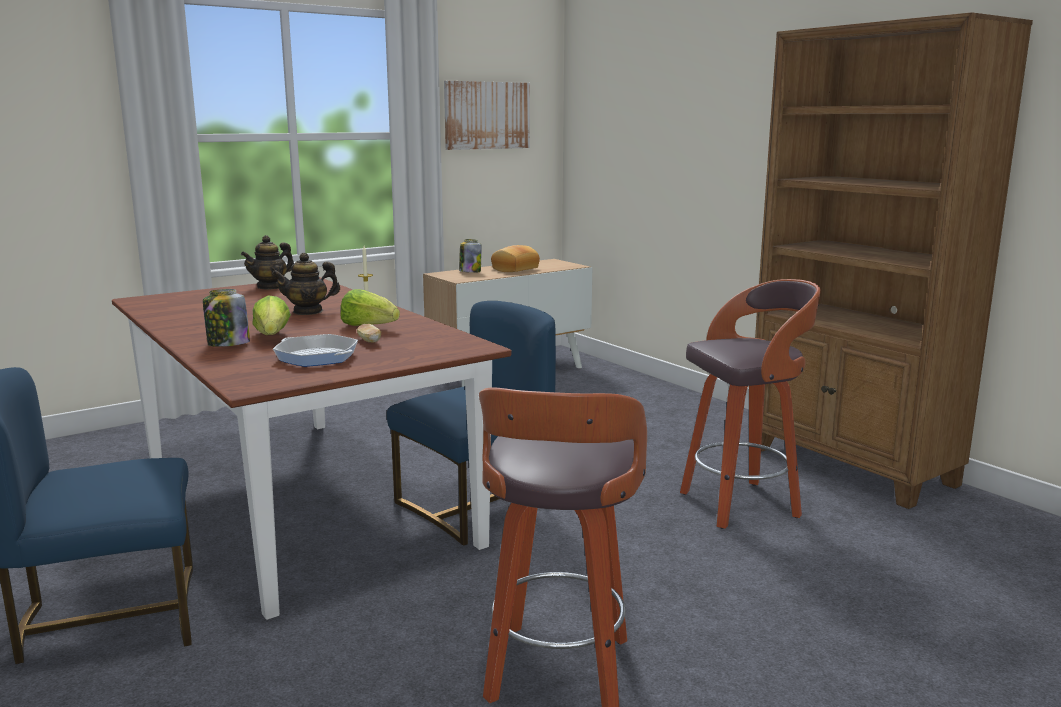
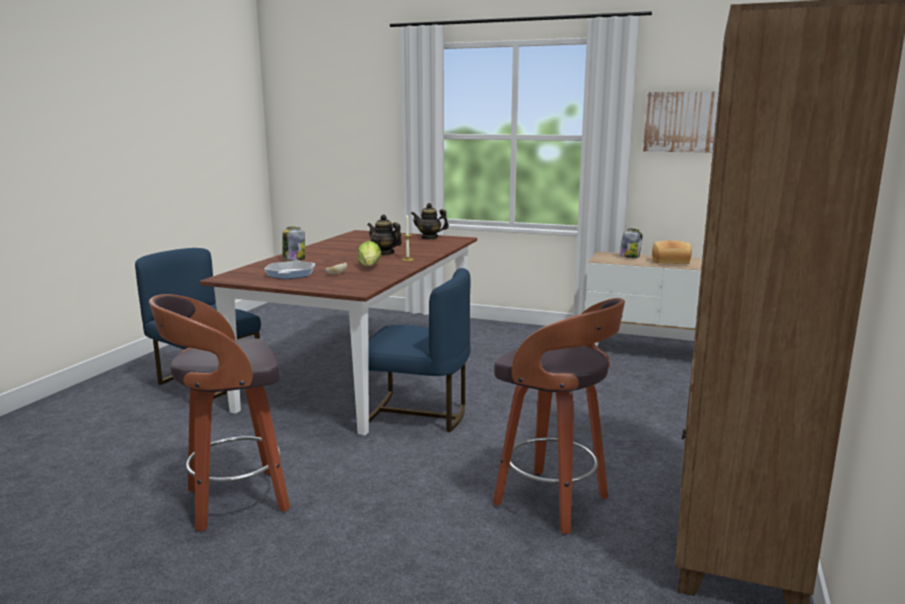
camera: 55 degrees right, 0 degrees up
lettuce [252,295,291,335] -> none

